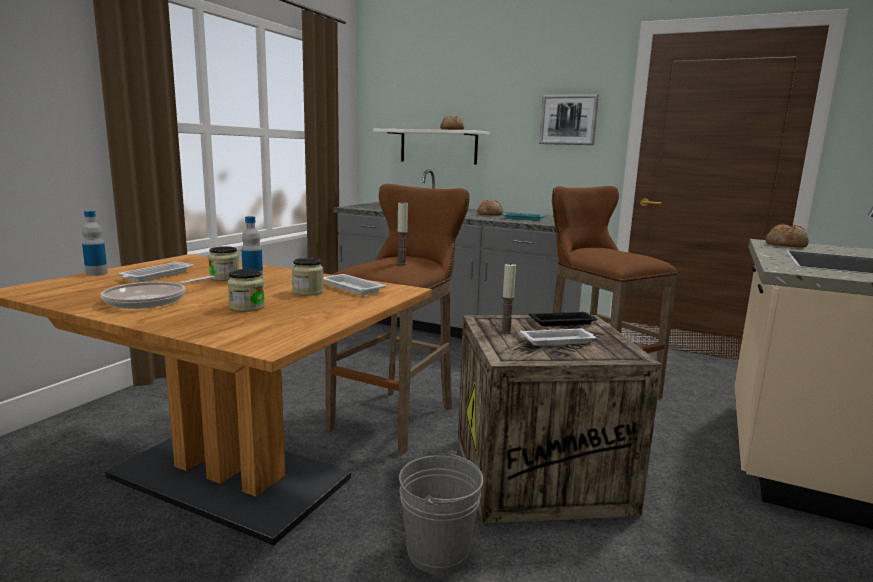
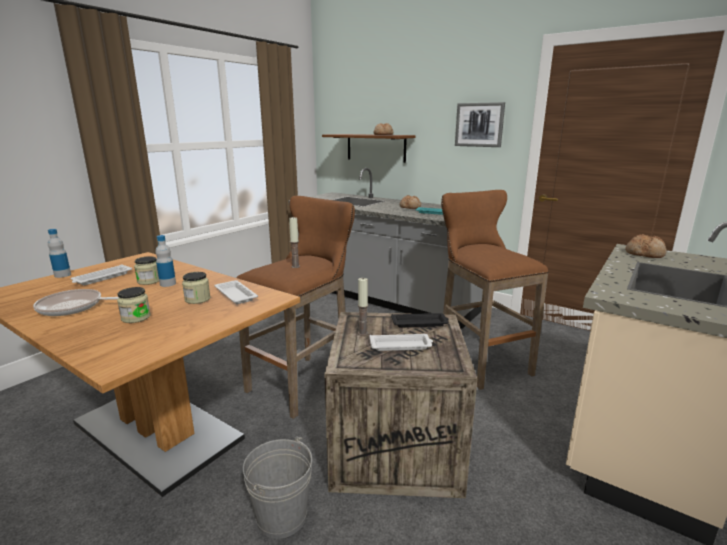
camera: 10 degrees right, 5 degrees up
frying pan [101,276,214,309] -> frying pan turned 45 degrees clockwise [33,289,119,316]
white shelf [373,129,490,165] -> brown shelf [322,134,415,163]

